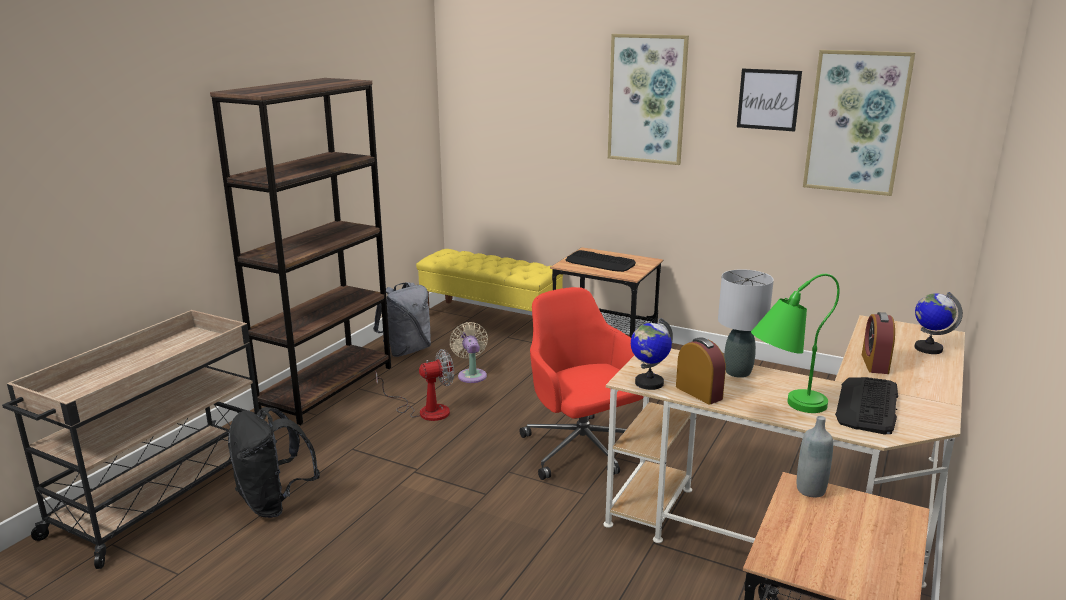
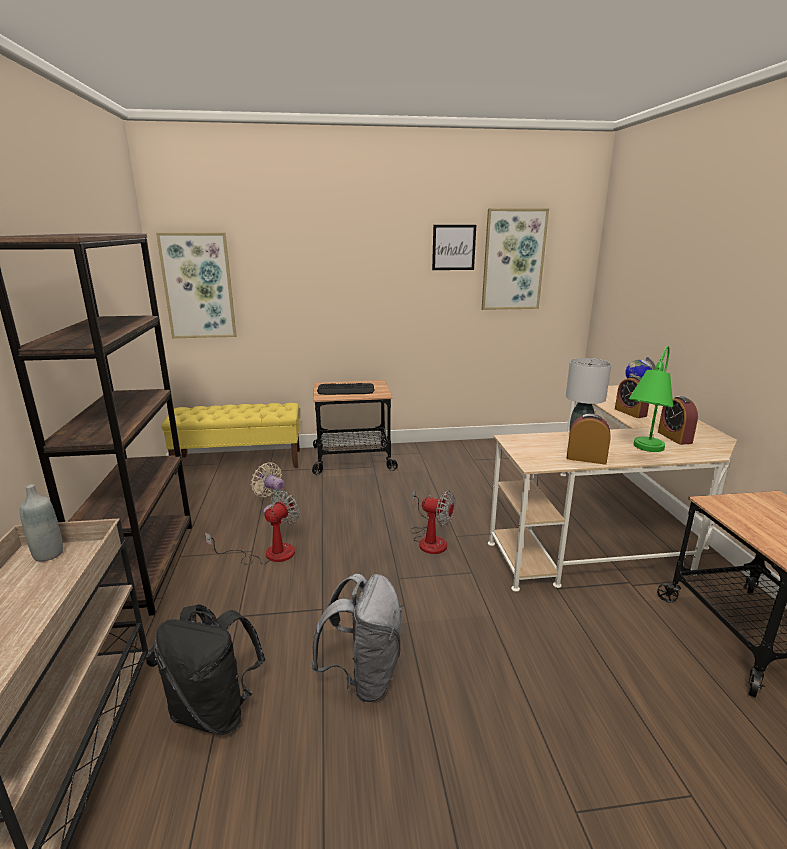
camera: 35 degrees left, 0 degrees up
grey backpack [373,282,431,357] -> grey backpack moved to [311,574,403,702]
red office chair [520,287,643,480] -> fan [411,490,455,554]
picture [608,34,689,165] -> picture moved to [156,233,237,338]
globe [631,318,673,390] -> none
grey bottle [797,416,833,497] -> grey bottle moved to [20,484,63,562]
keyboard [835,377,898,434] -> alarm clock [658,396,698,445]

